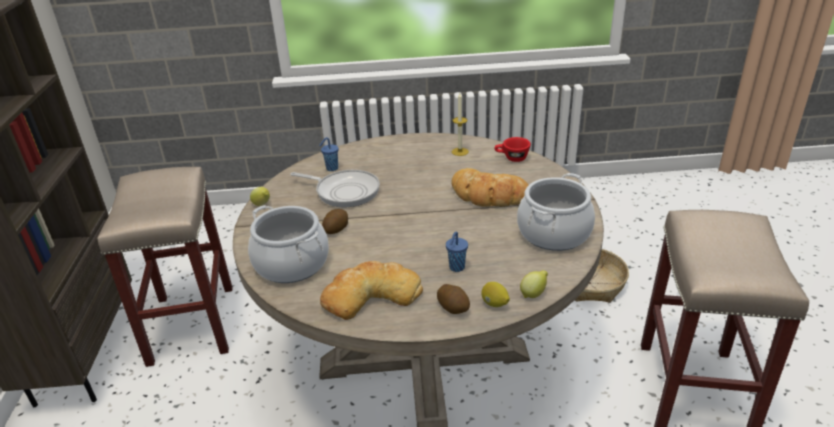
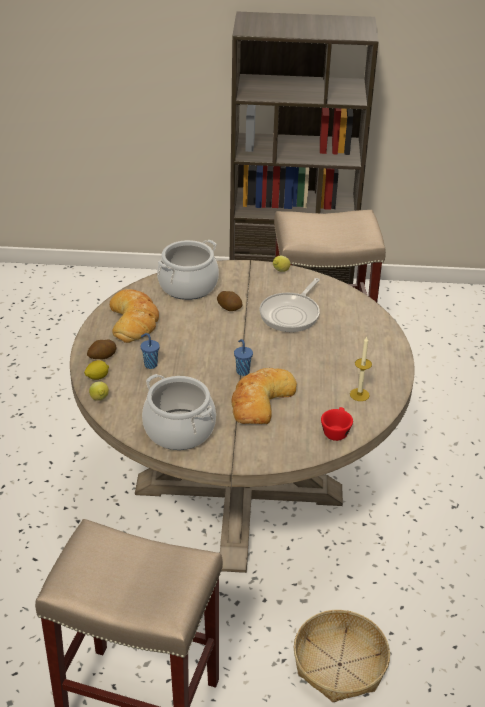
camera: 95 degrees right, 5 degrees up
blue cup [319,137,339,171] -> blue cup moved to [234,339,253,376]

